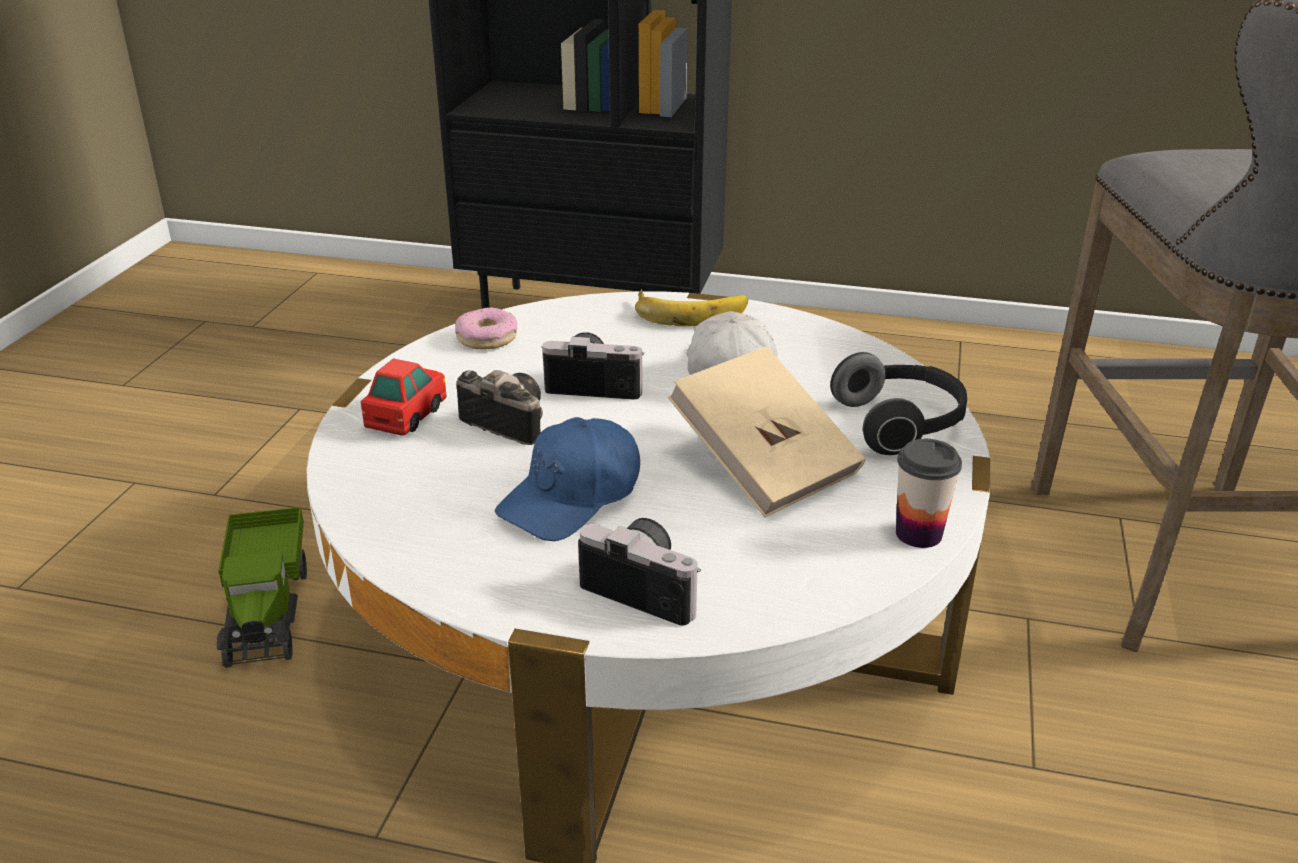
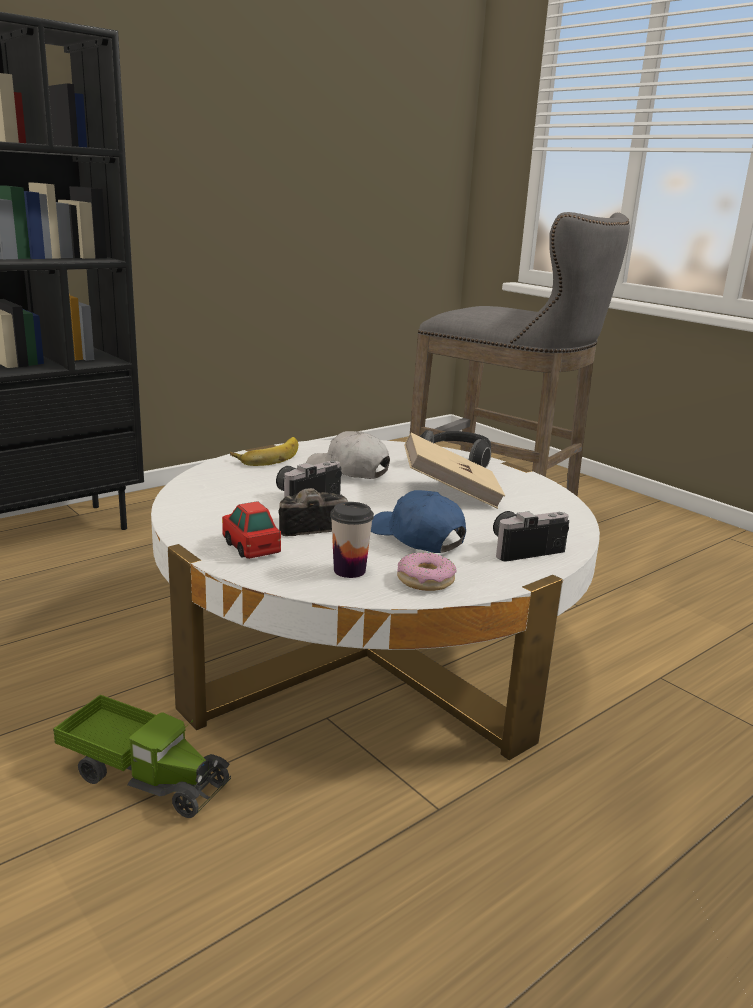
camera: 55 degrees left, 10 degrees down
donut [455,307,517,349] -> donut moved to [397,552,457,591]
blue cap [495,417,640,541] -> blue cap turned 150 degrees clockwise [371,490,466,553]
cup [896,439,962,548] -> cup moved to [330,502,374,578]

